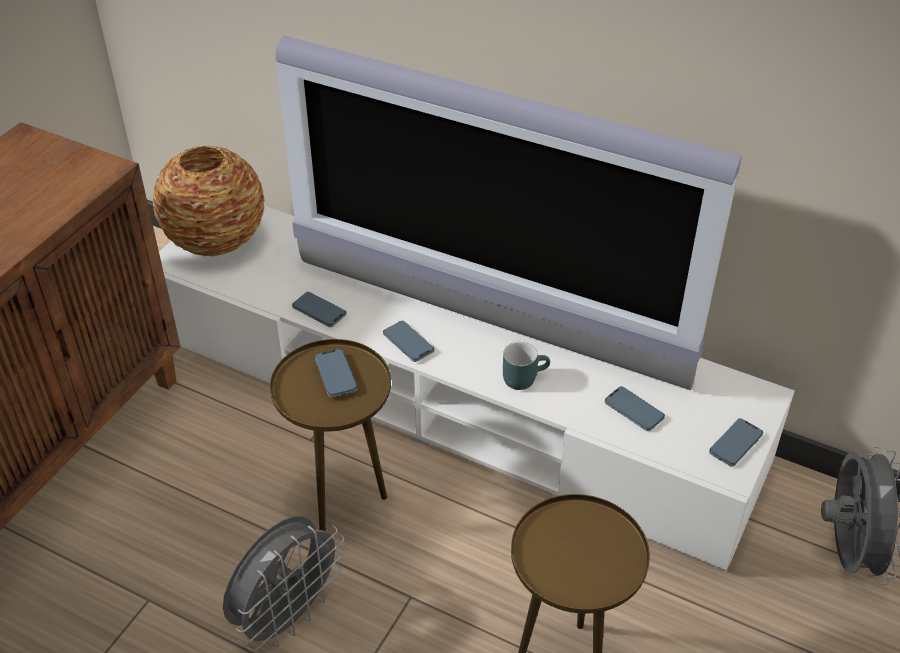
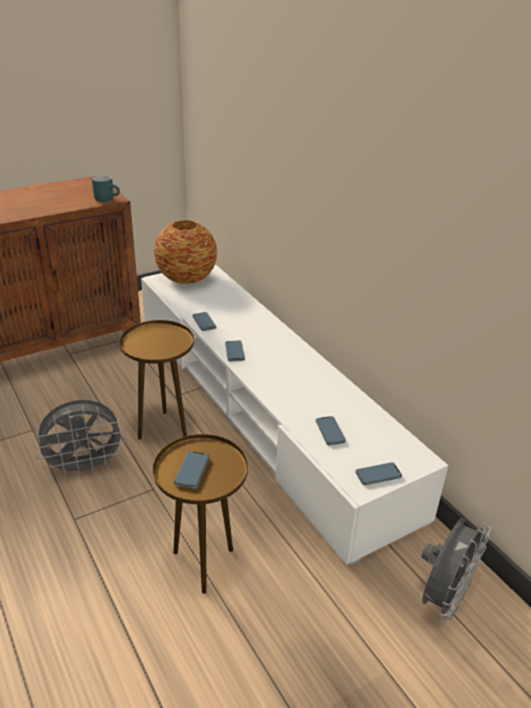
camera: 30 degrees right, 10 degrees down
television [276,36,742,390] -> none
phone [315,349,357,398] -> phone moved to [174,451,209,489]
turquoise mug [503,342,550,390] -> turquoise mug moved to [92,175,120,202]

